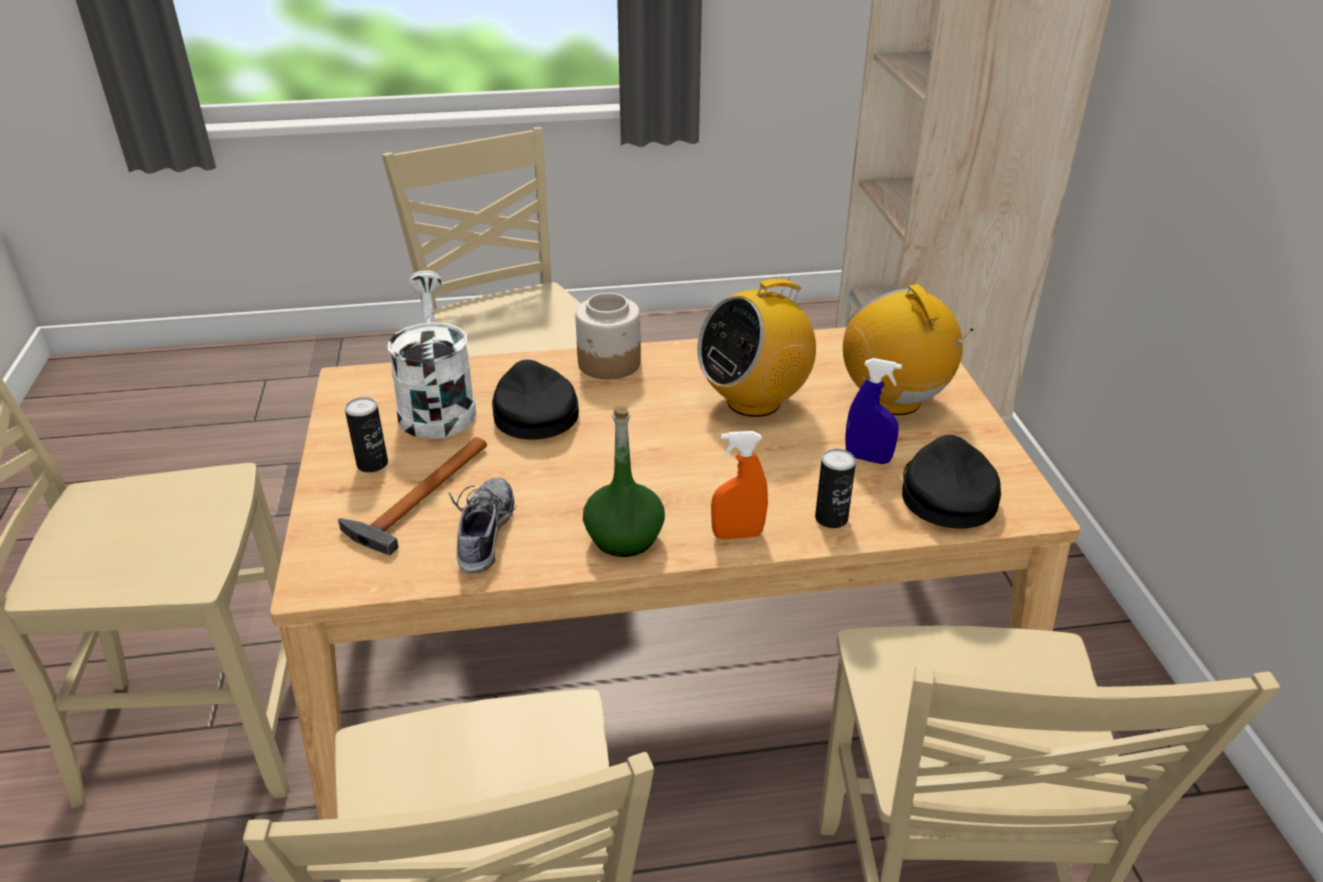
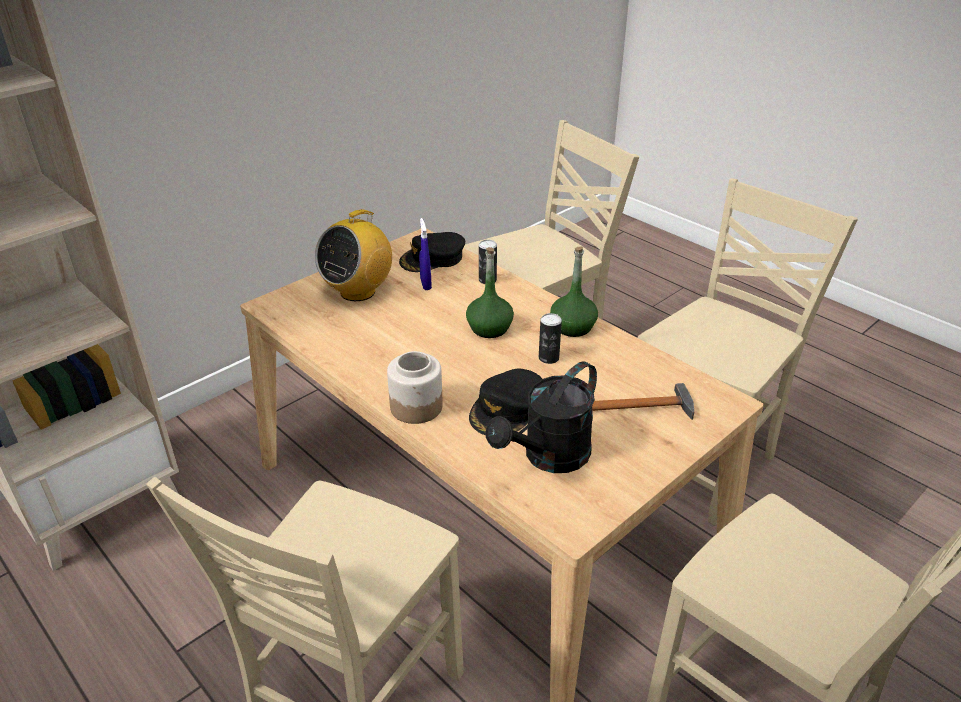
camera: 125 degrees left, 0 degrees up
can [345,397,388,472] -> can moved to [539,313,562,364]
white watering can [387,270,476,439] -> black watering can [486,361,597,473]
shoe [448,478,516,573] -> none
radio [697,278,816,417] -> none
orange spray bottle [711,431,768,540] -> none
none -> green bottle [466,247,514,338]

